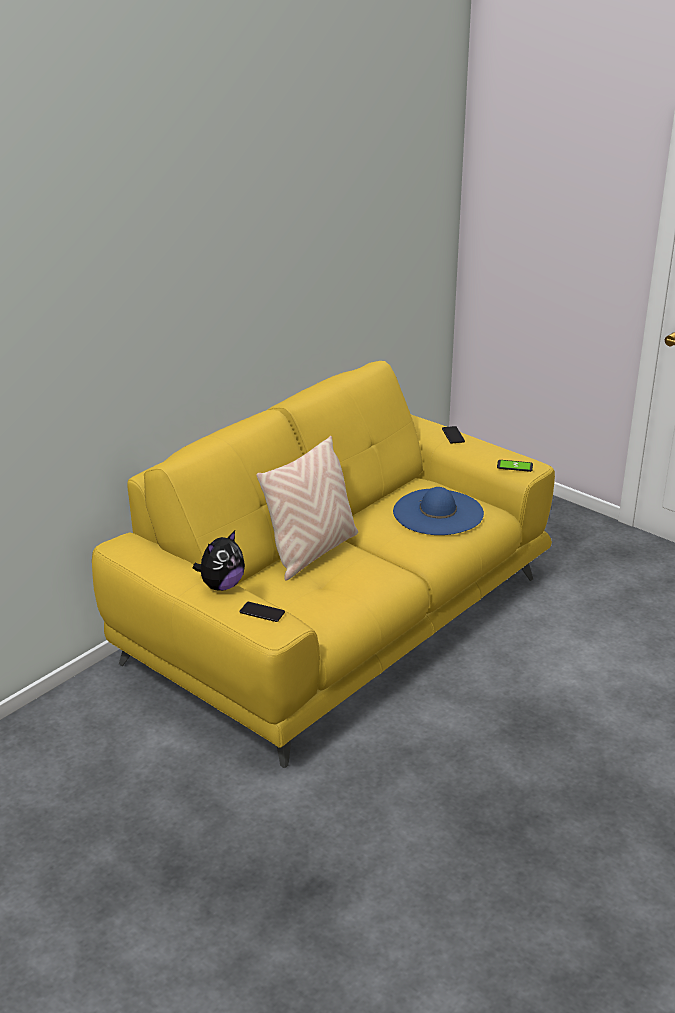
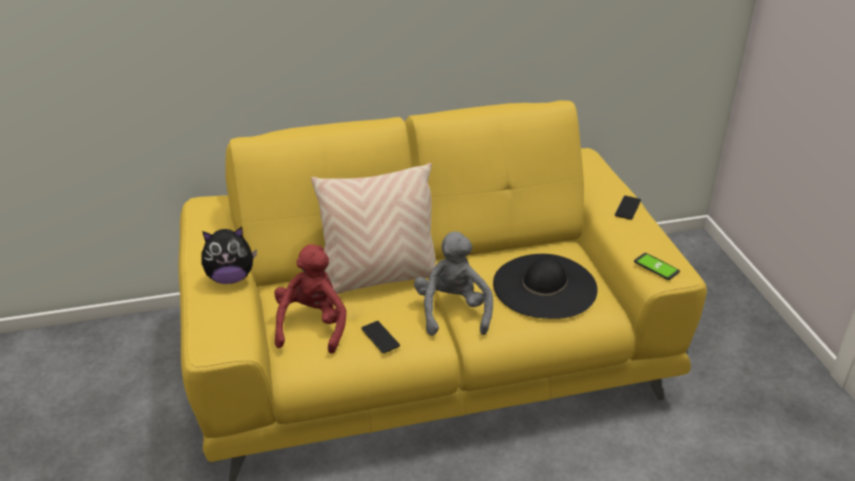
camera: 35 degrees right, 5 degrees up
phone [239,602,285,622] -> phone moved to [361,321,400,353]
blue hat [393,487,484,535] -> black hat [493,254,598,319]
none -> red plush toy [274,244,346,354]
none -> grey plush toy [414,231,493,336]

